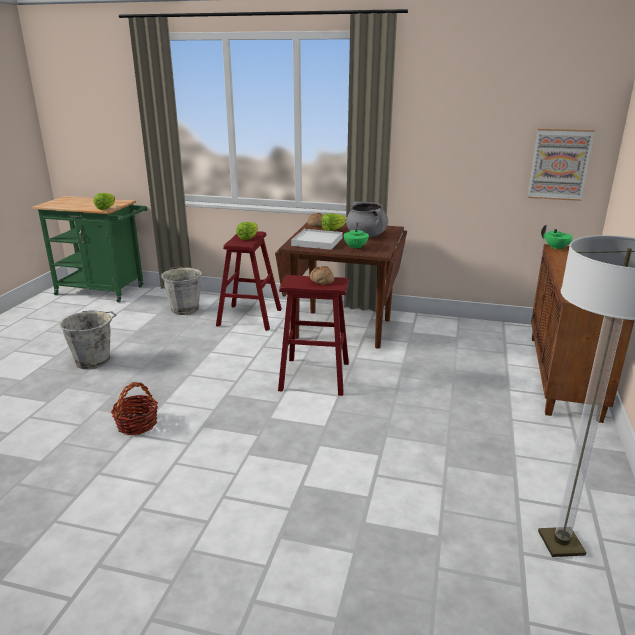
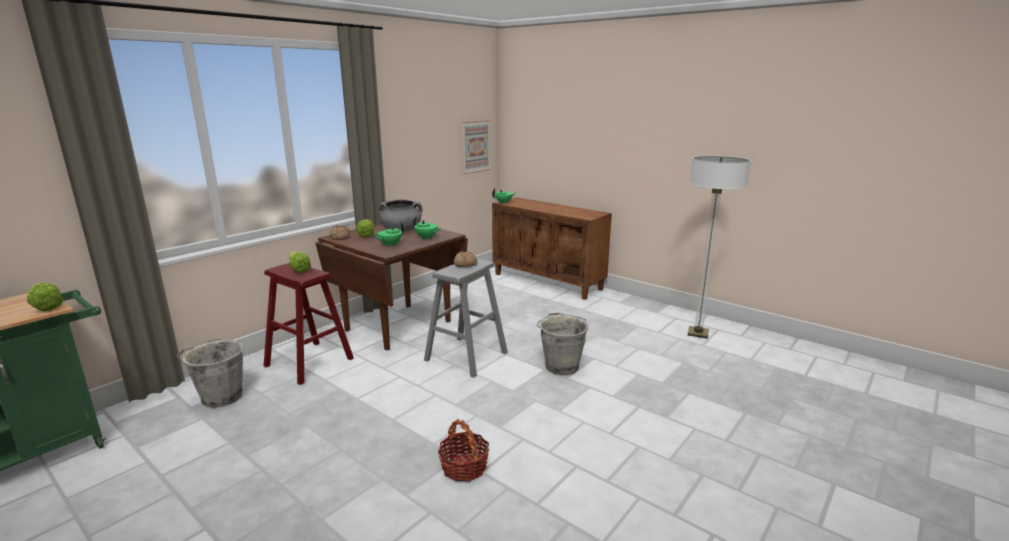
camera: 65 degrees left, 5 degrees down
grey bucket [60,310,117,370] -> grey bucket moved to [537,312,588,375]
red stool [278,275,349,396] -> grey stool [424,259,508,378]
white tray [291,229,343,250] -> green teapot [373,222,404,246]

